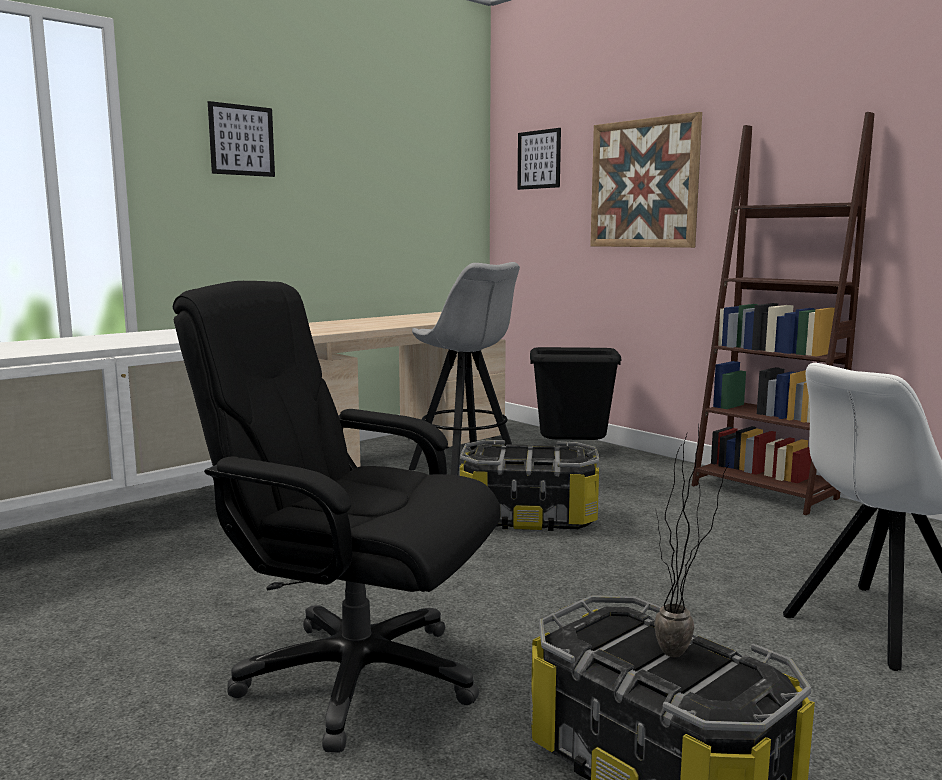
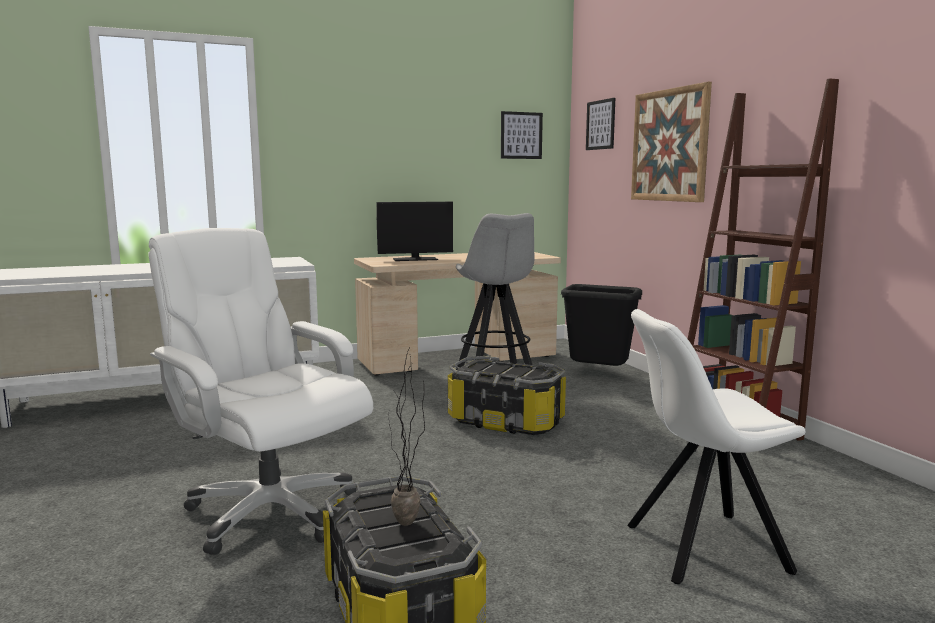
camera: 20 degrees right, 0 degrees up
black office chair [173,281,500,752] -> white office chair [148,228,373,555]
picture [208,101,275,177] -> picture moved to [501,111,543,159]
none -> monitor [376,202,453,261]

